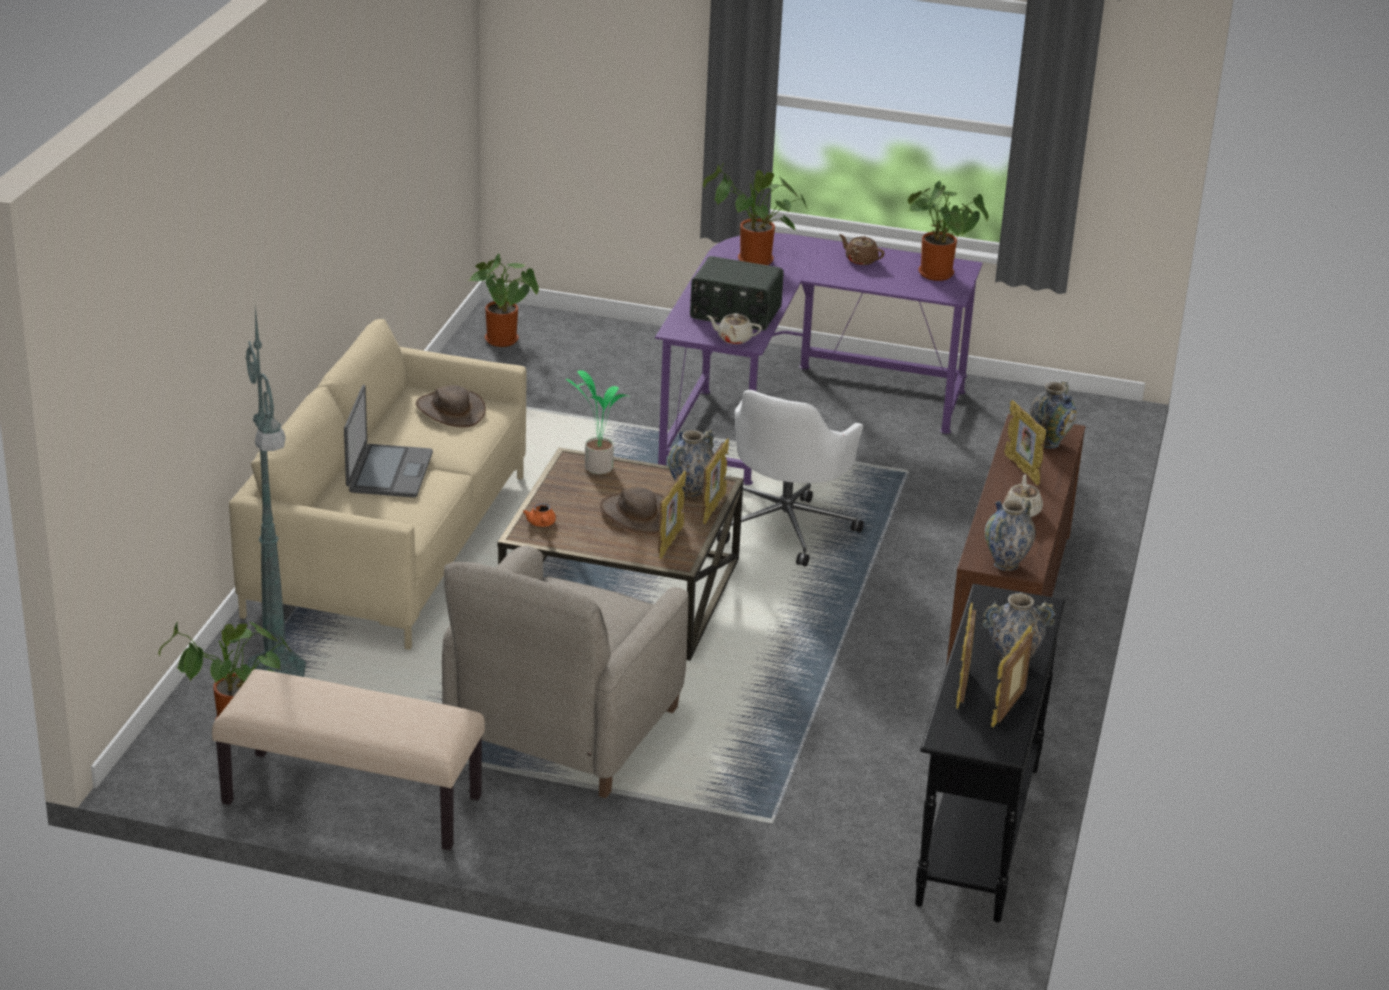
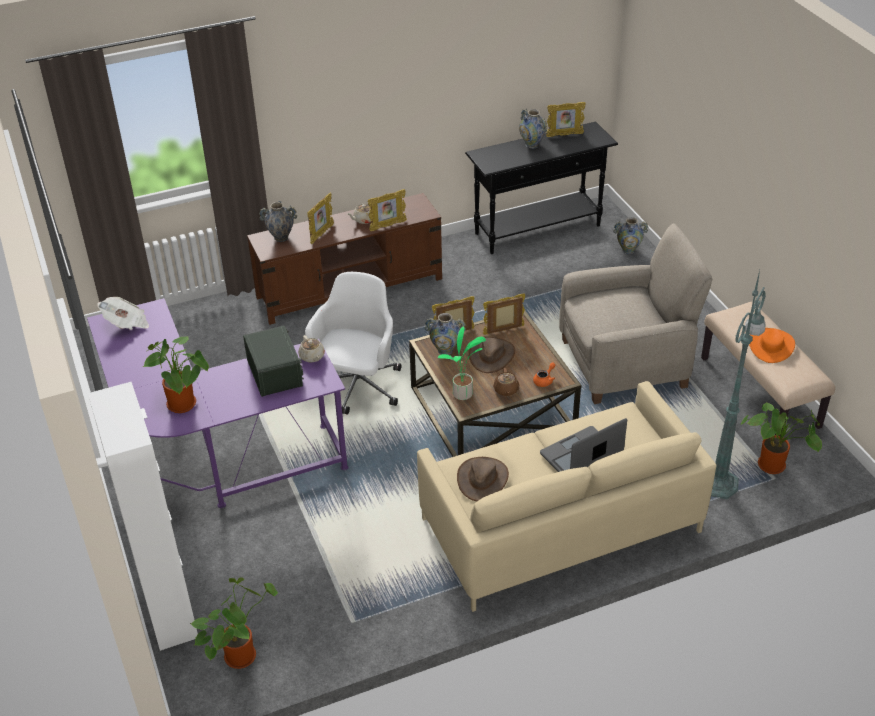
camera: 125 degrees left, 10 degrees up
white office chair [717,390,864,567] -> white office chair turned 60 degrees counterclockwise [305,272,401,415]
brown teapot [839,234,885,265] -> brown teapot moved to [493,368,519,396]
potted plant [908,181,989,281] -> newspaper [97,297,149,330]
picture frame [956,603,976,709] -> picture frame moved to [368,189,407,231]
vase [985,498,1036,571] -> vase moved to [613,217,648,254]
none -> white cabinet [88,382,198,651]
none -> orange hat [749,328,795,363]

